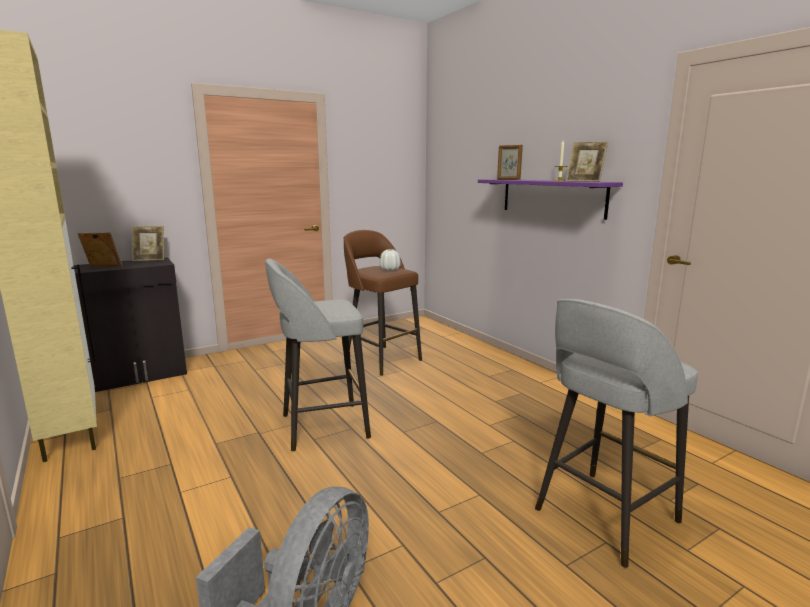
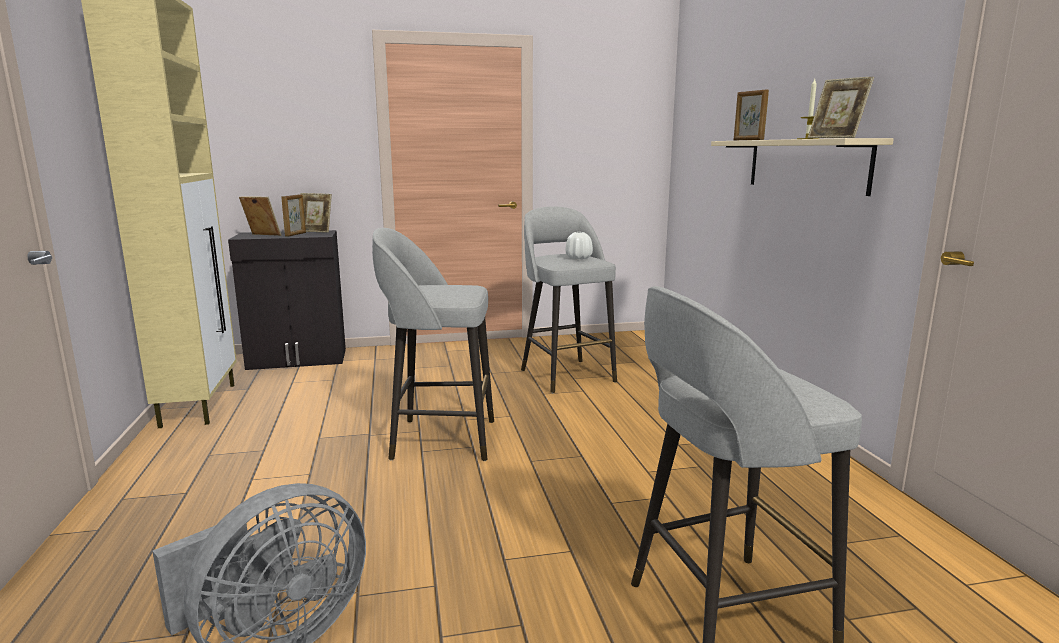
camera: 20 degrees right, 0 degrees up
brown stool [344,230,422,376] -> grey stool [521,206,617,393]
purple shelf [478,179,623,220] -> beige shelf [711,138,894,196]
none -> picture frame [281,194,306,237]

